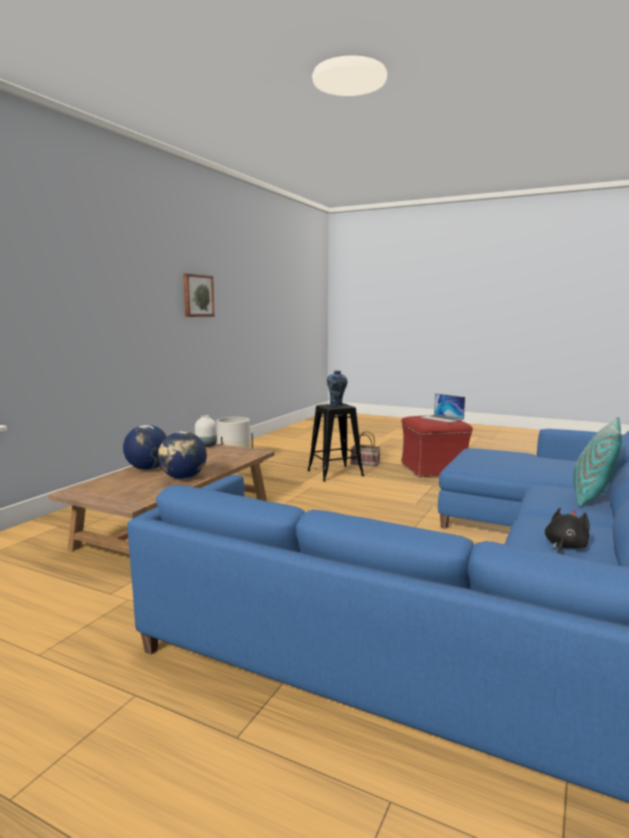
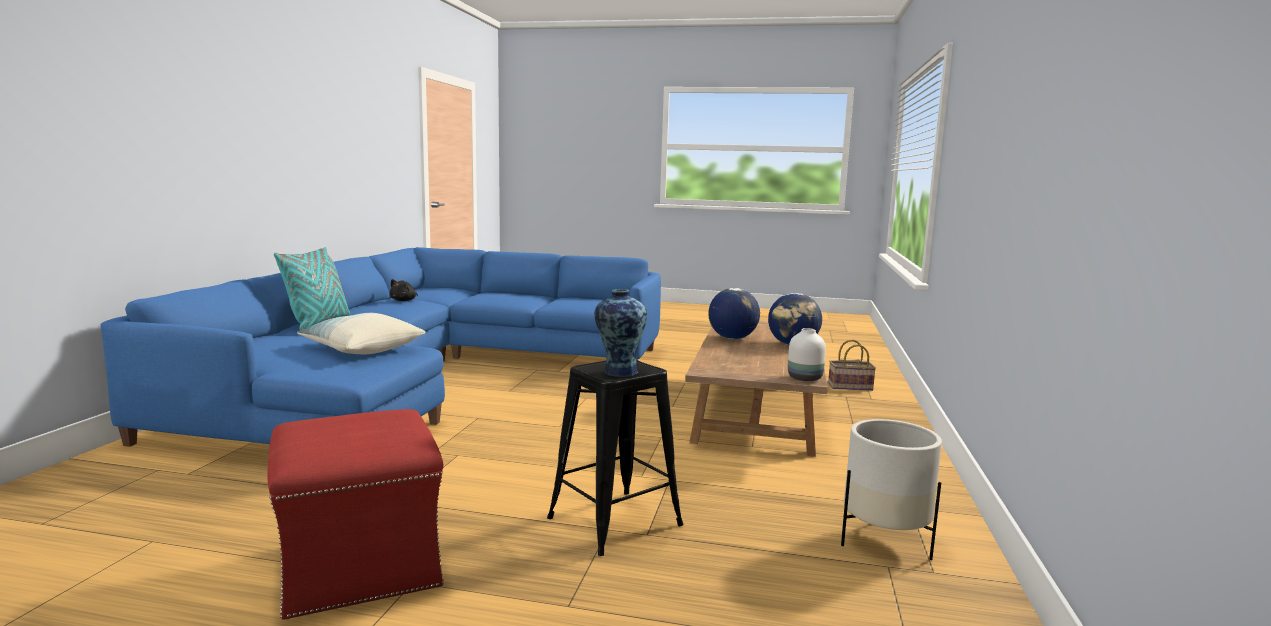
camera: 165 degrees right, 0 degrees up
picture [183,273,215,317] -> none
basket [351,431,381,466] -> basket moved to [828,340,876,391]
laptop [421,393,465,423] -> none
none -> pillow [297,313,426,354]

